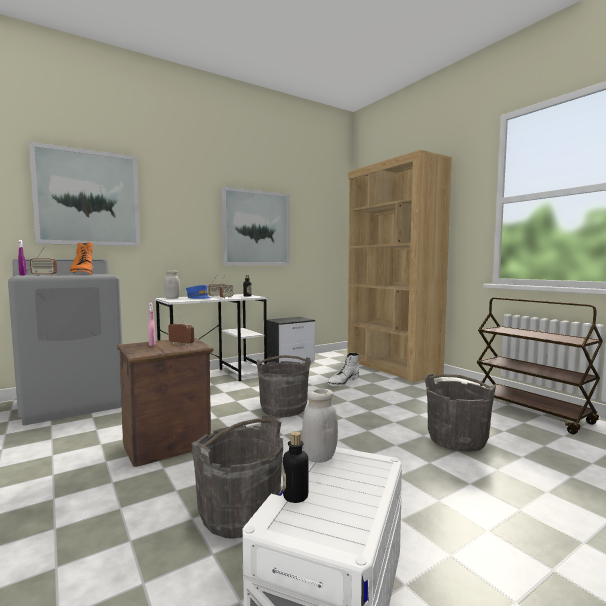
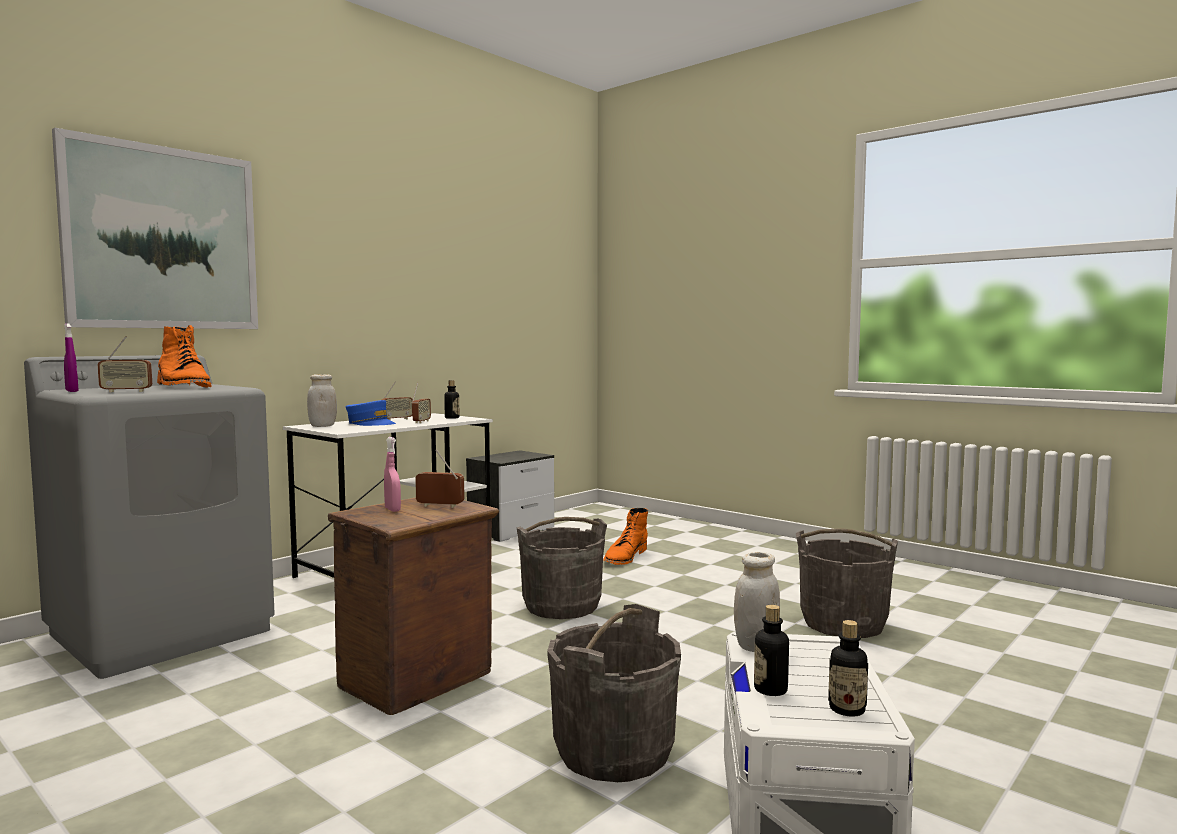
camera: 15 degrees left, 0 degrees up
picture [221,187,290,265] -> none
white boot [327,353,359,386] -> orange boot [603,508,648,565]
brown bookcase [347,150,452,382] -> none
brown cart [477,298,603,434] -> none
none -> bottle [828,620,868,717]

